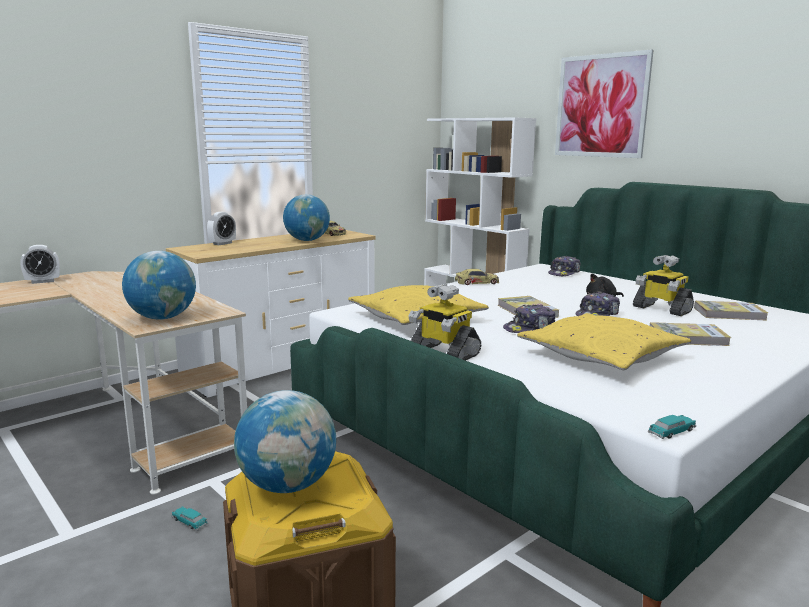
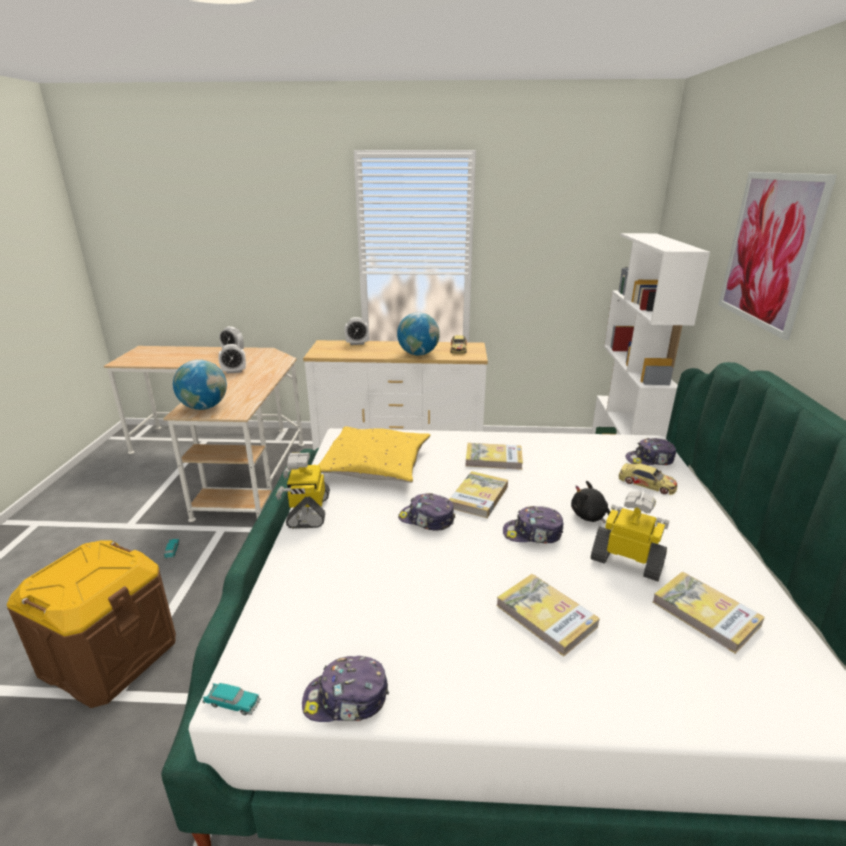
camera: 45 degrees right, 10 degrees up
globe [234,390,336,493] -> none
toy car [455,269,499,285] -> toy car moved to [619,463,677,495]
yellow pillow [517,313,691,370] -> none
toy robot [633,255,694,316] -> toy robot turned 120 degrees clockwise [591,491,669,581]
none -> alarm clock [218,344,246,374]
none -> cap [302,656,389,722]
none -> book [466,443,523,470]

